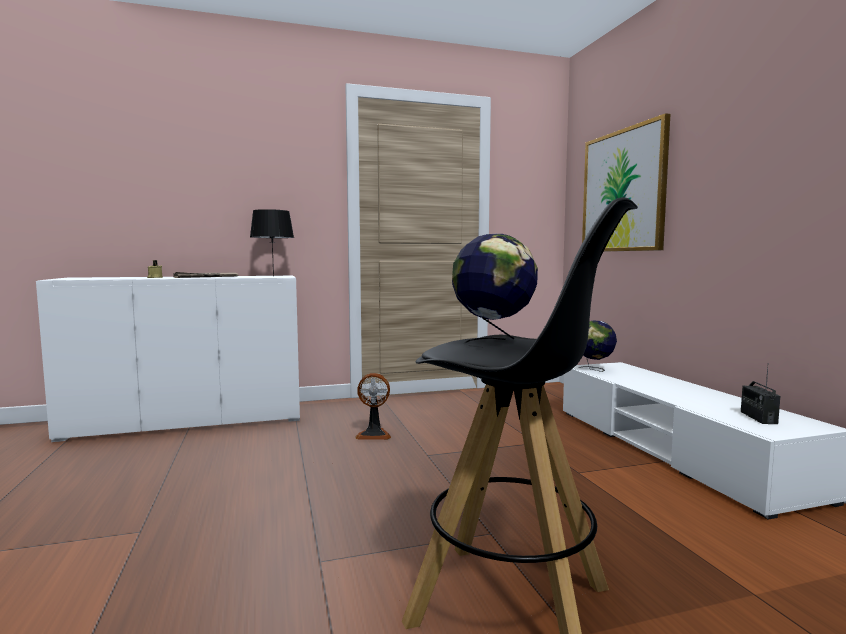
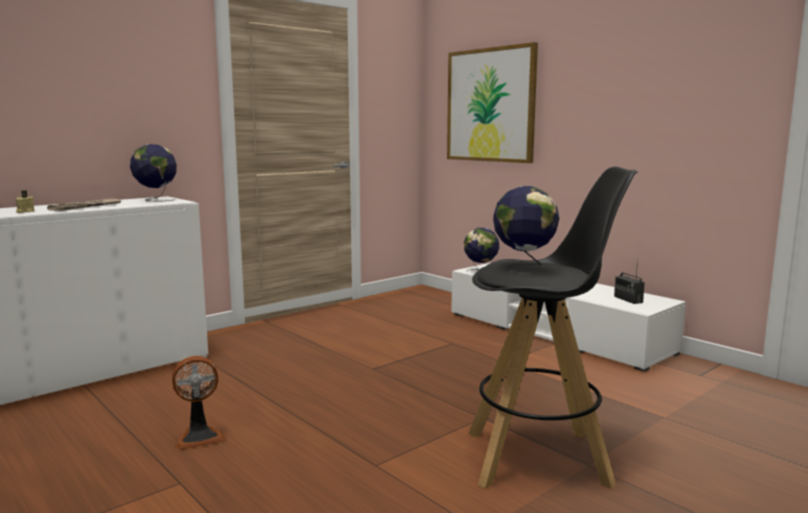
camera: 25 degrees left, 5 degrees up
black table lamp [250,209,294,276] -> globe [130,144,177,201]
fan [355,373,391,440] -> fan moved to [172,356,226,450]

